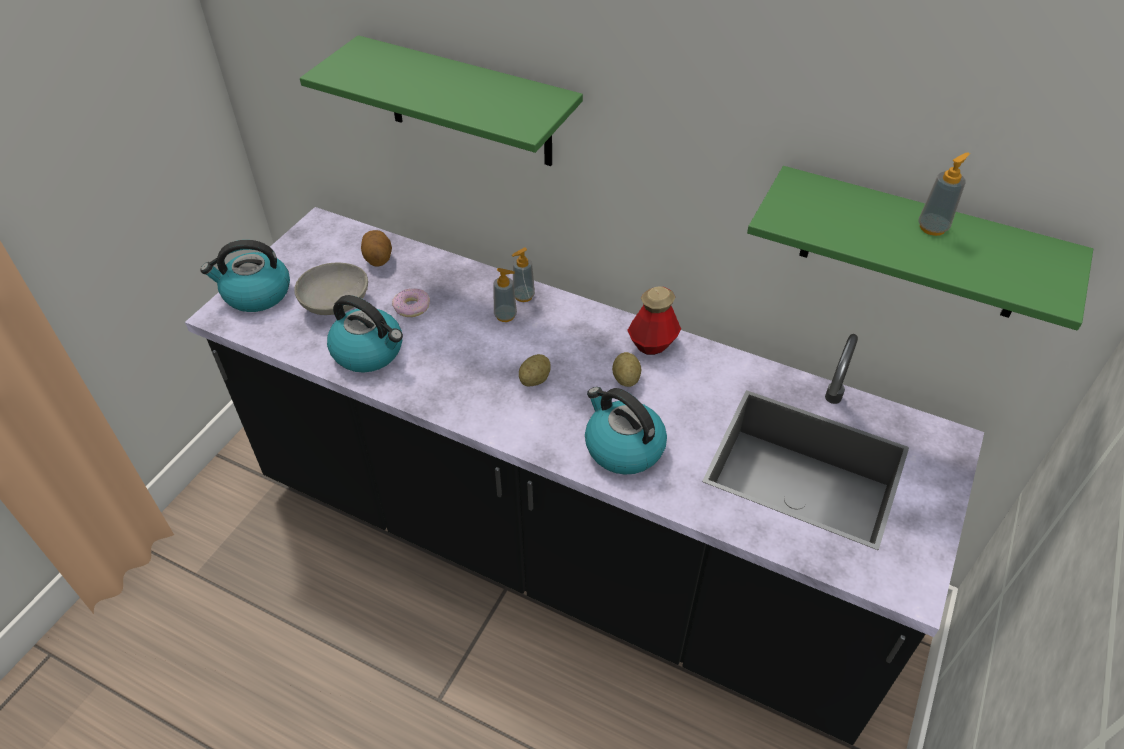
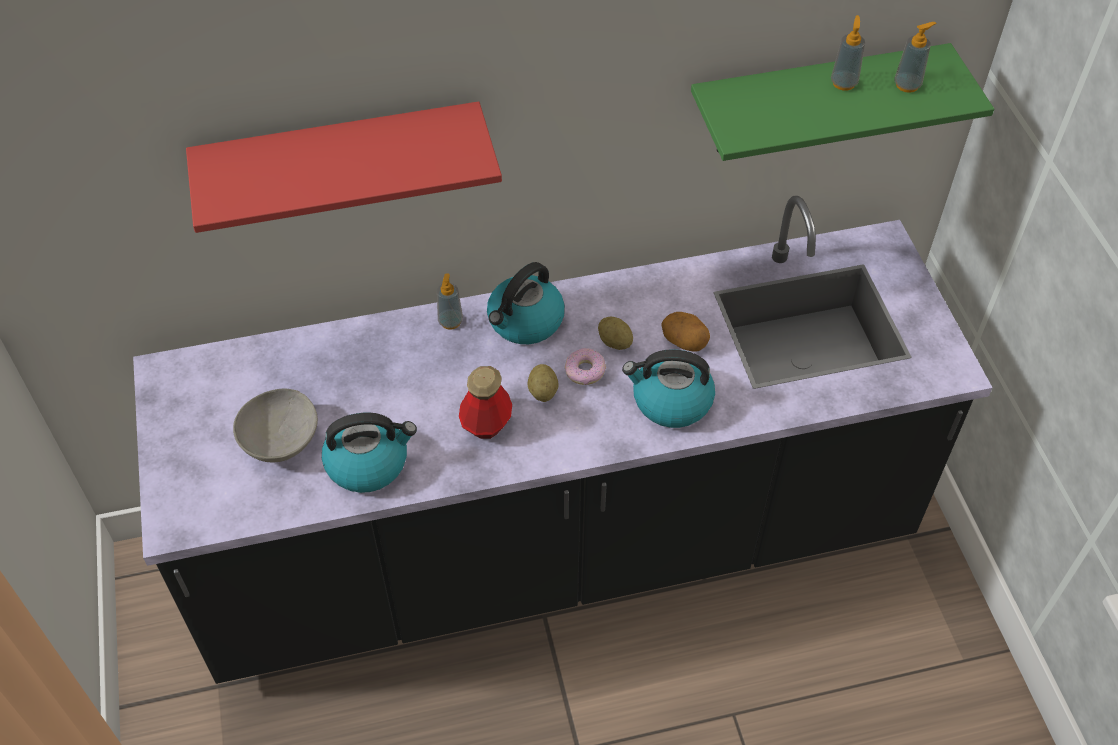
camera: 40 degrees left, 5 degrees up
kettle [201,240,290,312] -> kettle moved to [487,262,565,344]
green shelf [300,35,583,166] -> red shelf [186,101,502,233]
potato [361,230,392,267] -> potato moved to [661,312,710,352]
donut [392,289,430,317] -> donut moved to [565,348,606,385]
soap dispenser [493,268,517,322] -> soap dispenser moved to [895,22,936,93]
bottle [627,287,681,355] -> bottle moved to [459,366,512,439]

